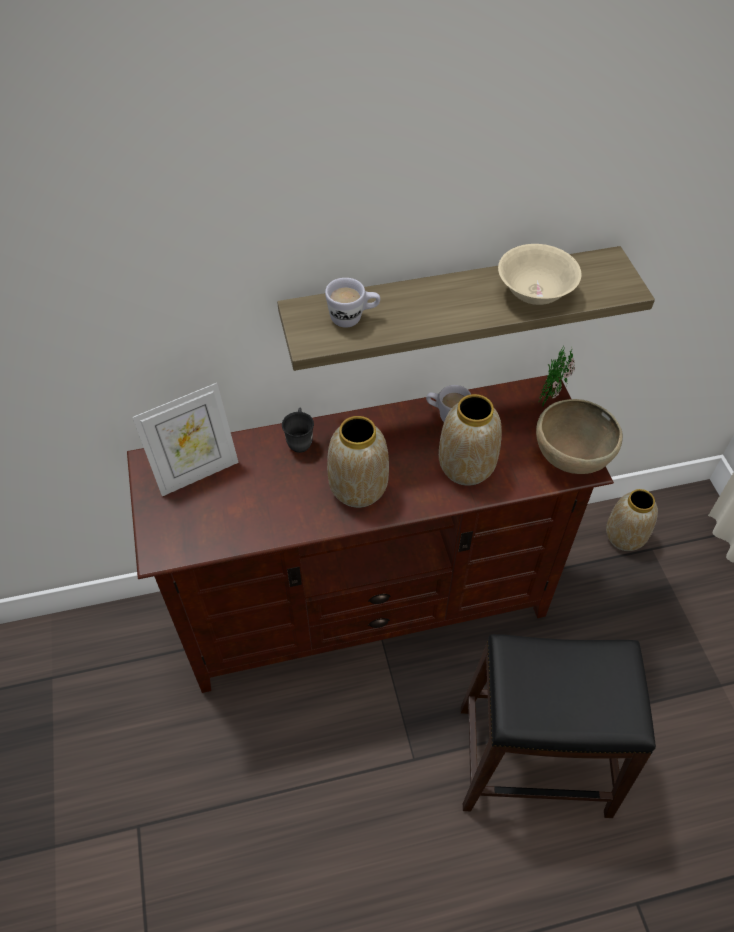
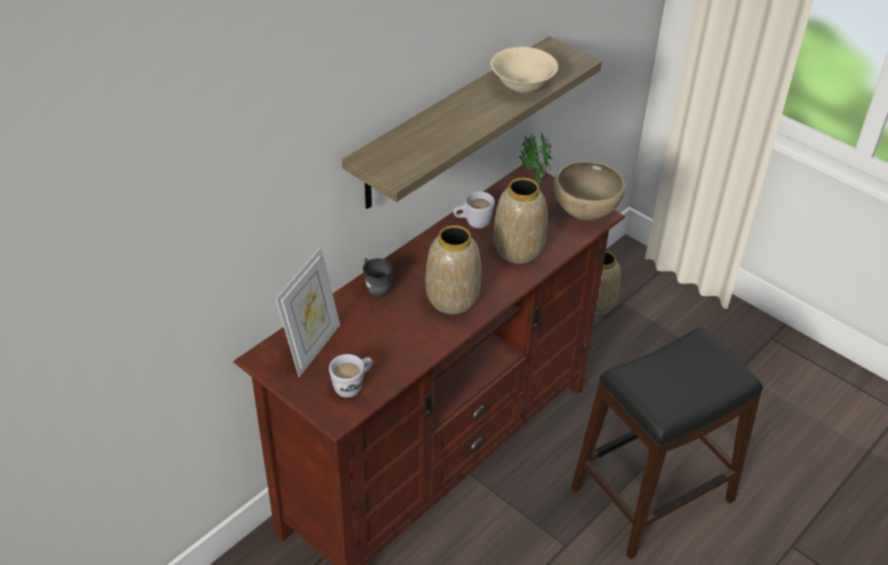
camera: 35 degrees left, 10 degrees down
white mug [325,278,380,328] -> white mug moved to [329,354,373,398]

